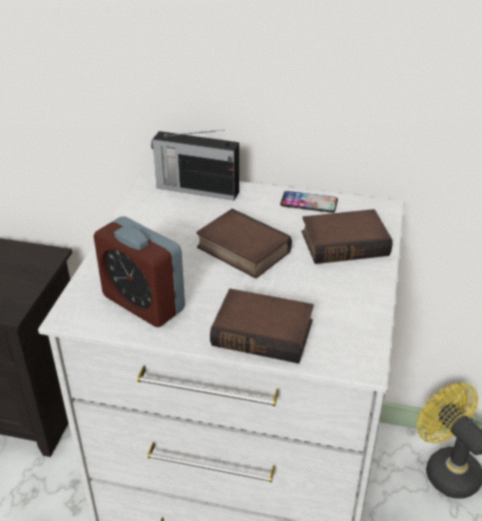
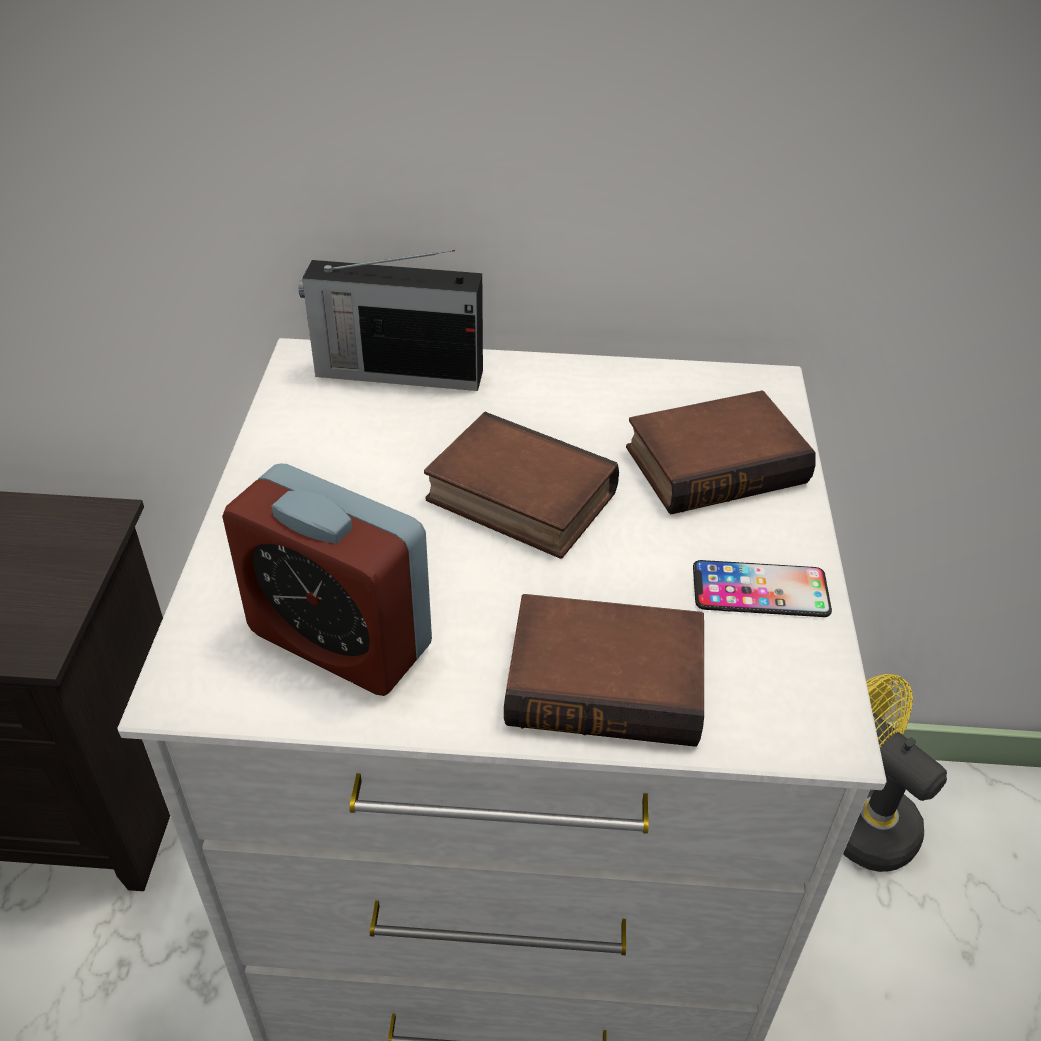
camera: 10 degrees left, 5 degrees up
phone [280,191,338,213] -> phone moved to [693,560,832,617]

